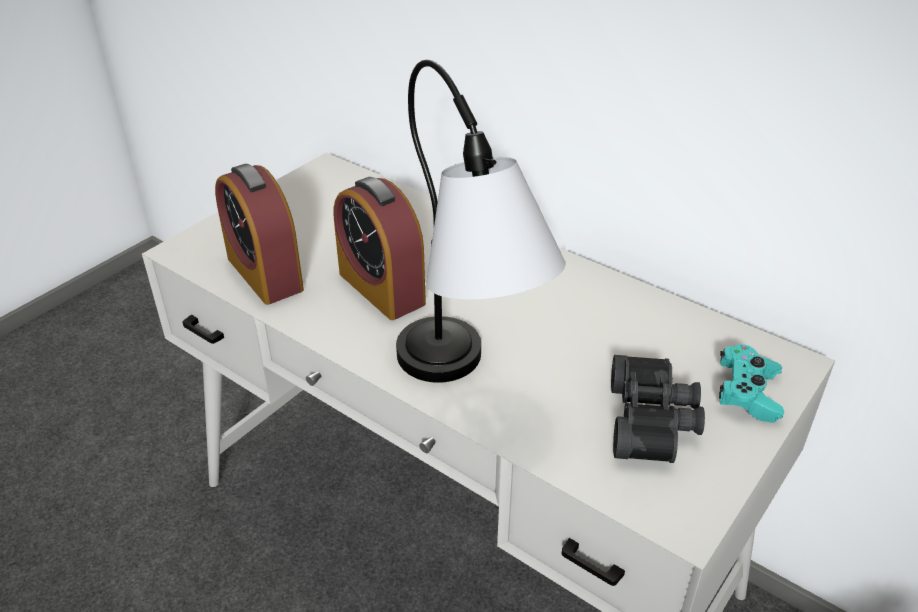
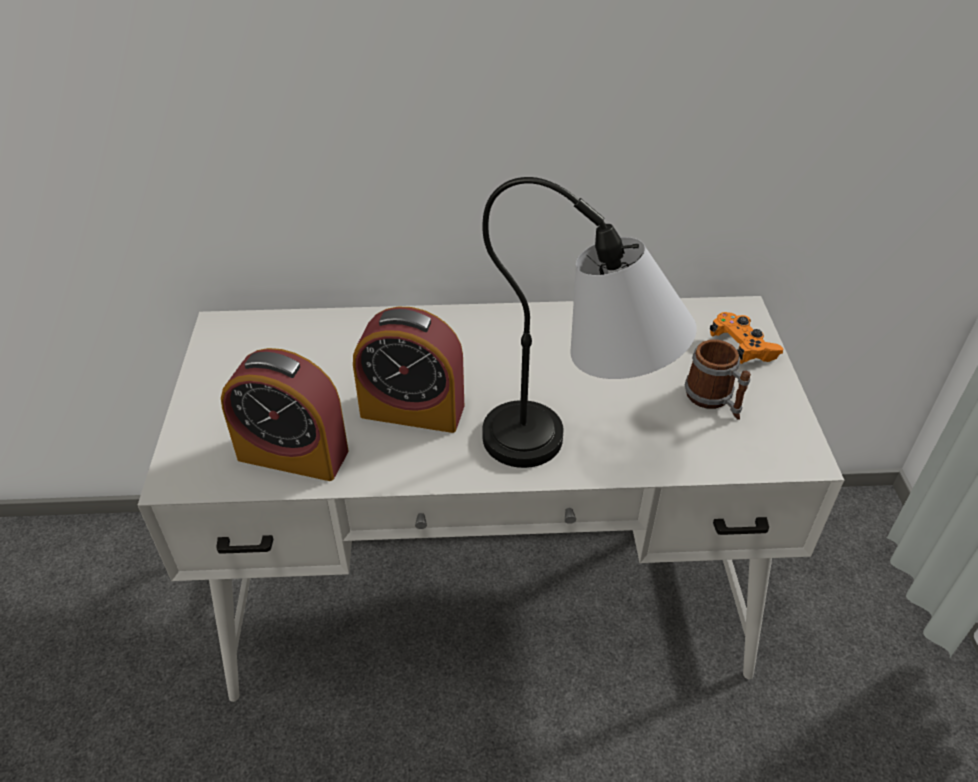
camera: 40 degrees left, 5 degrees up
black binoculars [611,355,705,463] -> mug [685,340,751,420]
turquoise game controller [719,344,784,423] -> orange game controller [710,312,783,364]

